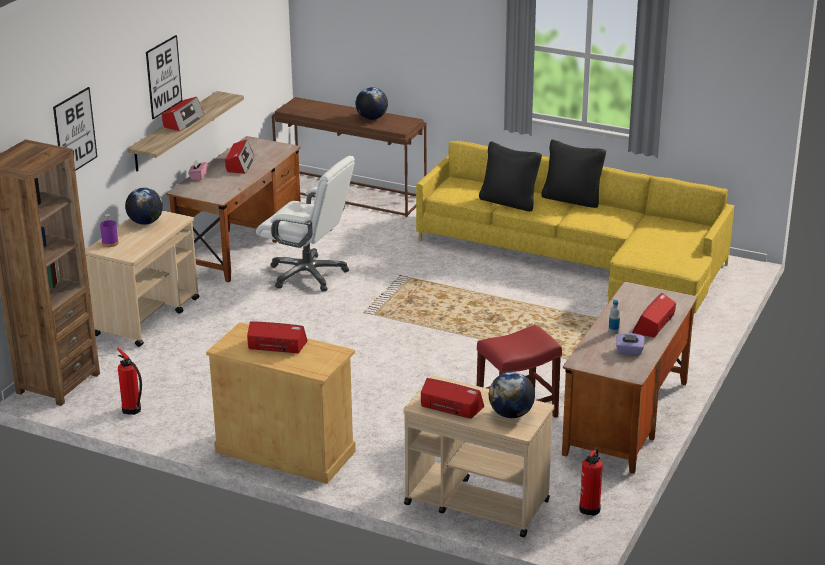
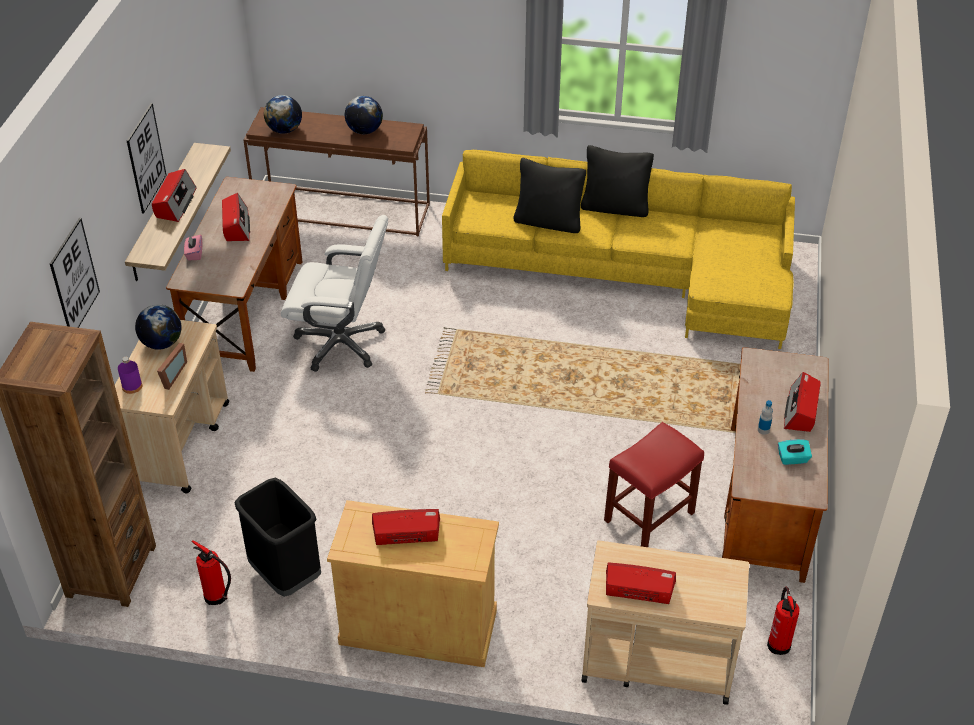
camera: 15 degrees left, 15 degrees up
globe [489,372,535,418] -> globe moved to [264,95,302,134]
purple tissue box [616,333,645,355] -> turquoise tissue box [778,439,812,465]
none -> picture frame [157,343,187,390]
none -> black trash can [235,478,321,597]

